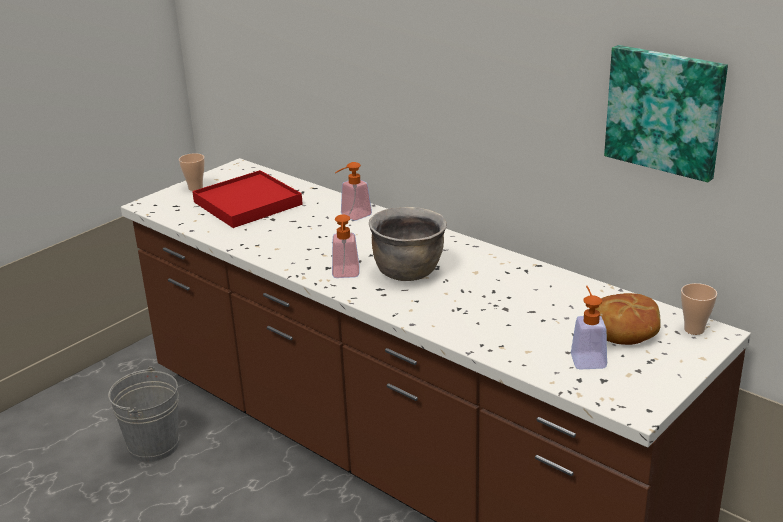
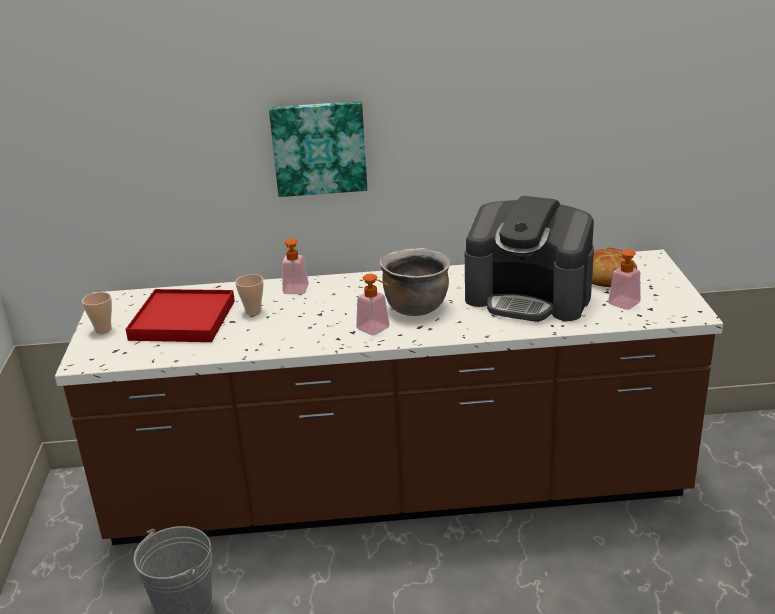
camera: 45 degrees left, 0 degrees up
picture [604,45,728,182] -> picture moved to [269,101,367,197]
cup [681,283,717,335] -> cup moved to [235,274,263,316]
none -> coffee machine [465,196,594,322]

